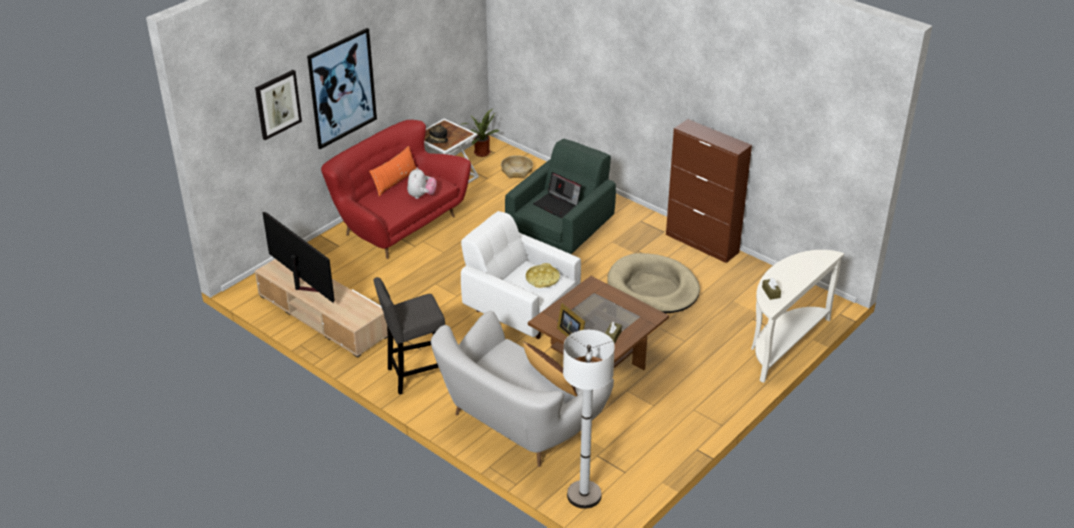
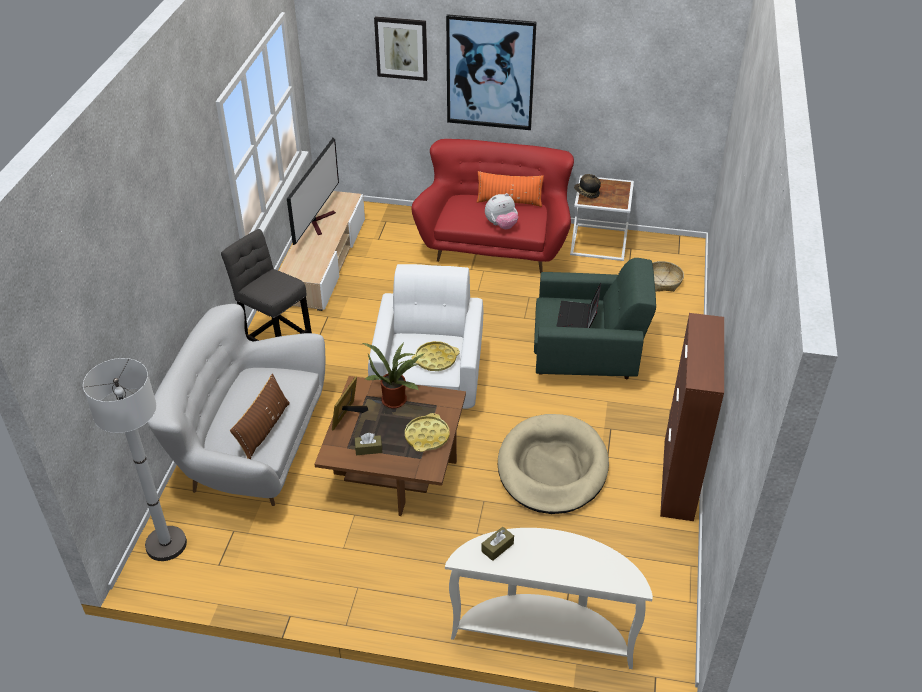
camera: 60 degrees right, 5 degrees up
potted plant [460,109,500,157] -> potted plant moved to [363,343,425,408]
none -> yellow tray [405,413,450,452]

